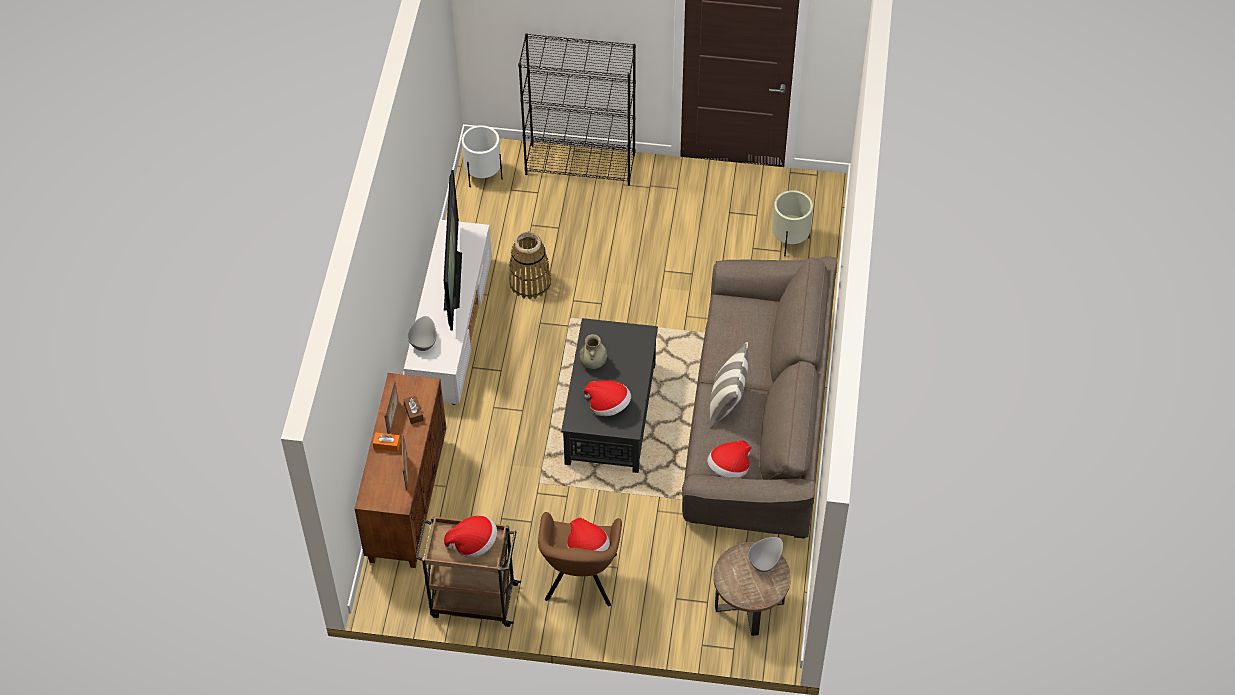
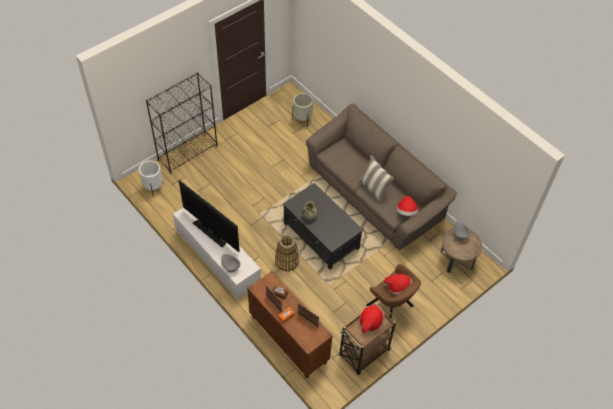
camera: 50 degrees left, 0 degrees up
basket [509,232,551,299] -> basket moved to [275,235,299,272]
hat [584,380,631,416] -> none

